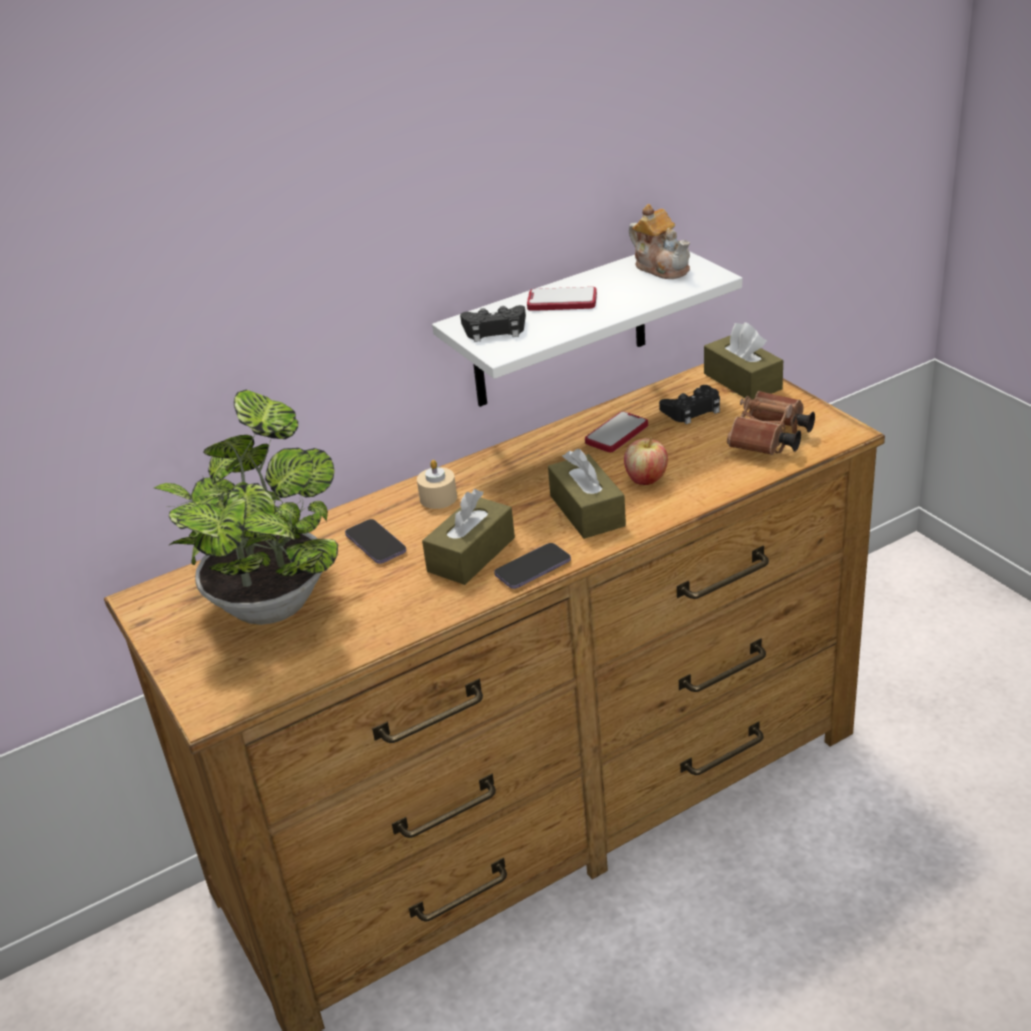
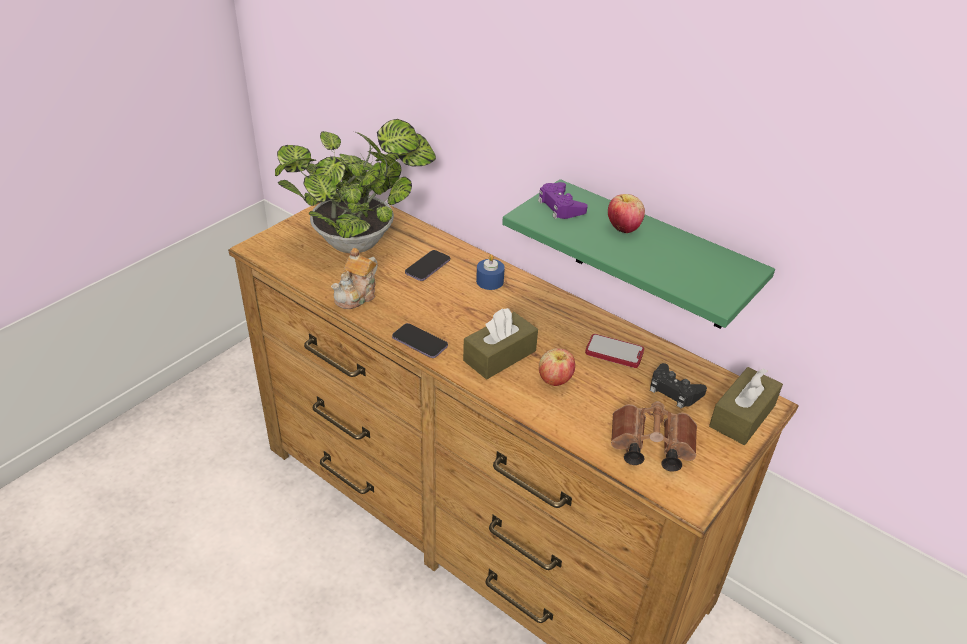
camera: 65 degrees right, 5 degrees up
beige candle [417,460,457,509] -> blue candle [476,254,505,290]
brown tissue box [422,489,515,585] -> none
white shelf [432,251,742,407] -> green shelf [502,179,775,329]
black game controller [460,305,526,342] -> purple game controller [538,182,588,219]
phone [527,287,597,311] -> apple [608,194,645,233]
teapot [629,204,690,279] -> teapot moved to [331,248,378,309]

